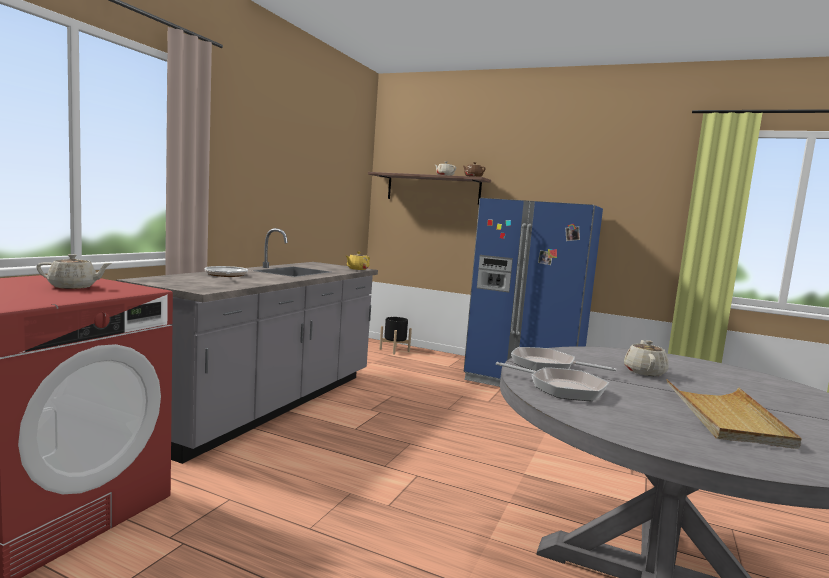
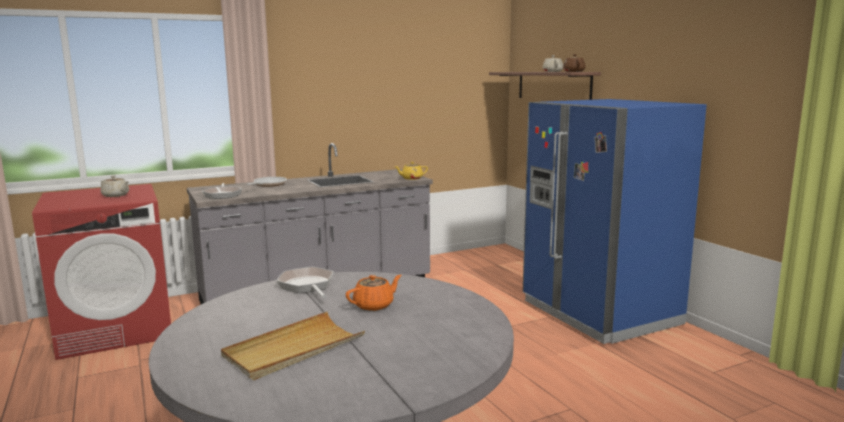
camera: 40 degrees right, 5 degrees up
black planter [379,317,412,355] -> none
frying pan [496,362,609,401] -> frying pan moved to [202,183,242,199]
beige teapot [624,340,669,376] -> orange teapot [346,275,402,311]

